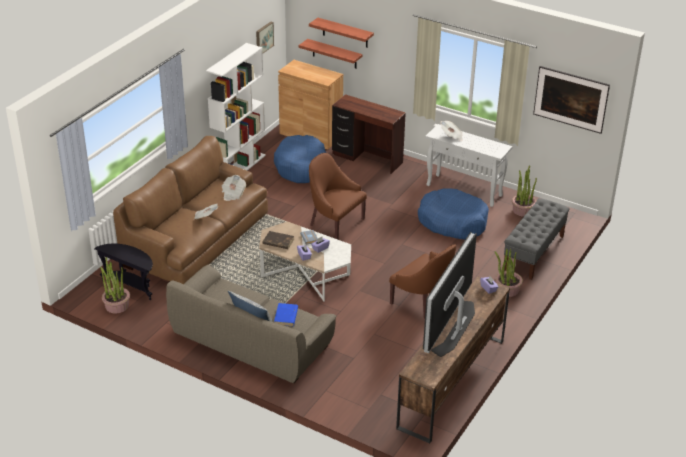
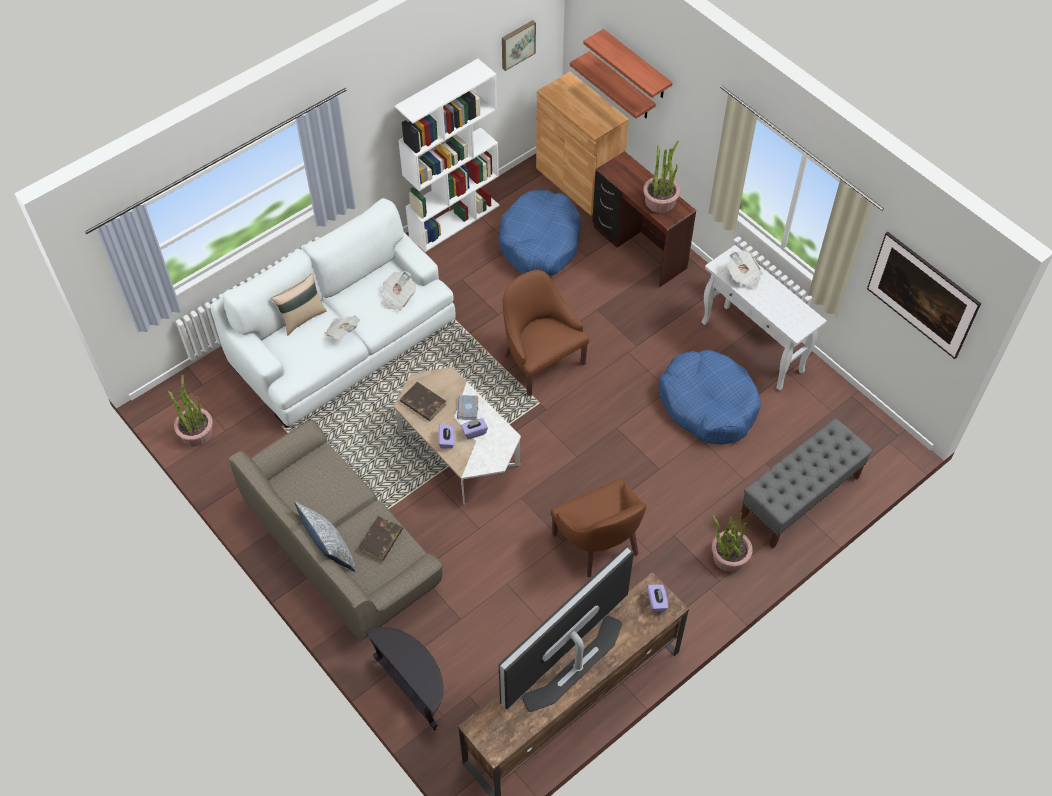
camera: 20 degrees right, 20 degrees up
black side table [94,243,153,300] -> black side table moved to [366,627,444,730]
brown sofa [113,136,268,284] -> white sofa [210,198,456,428]
blue book [274,303,298,326] -> brown book [358,516,403,562]
potted plant [512,166,537,217] -> potted plant moved to [643,141,680,213]
none -> beige pillow [271,273,327,335]

